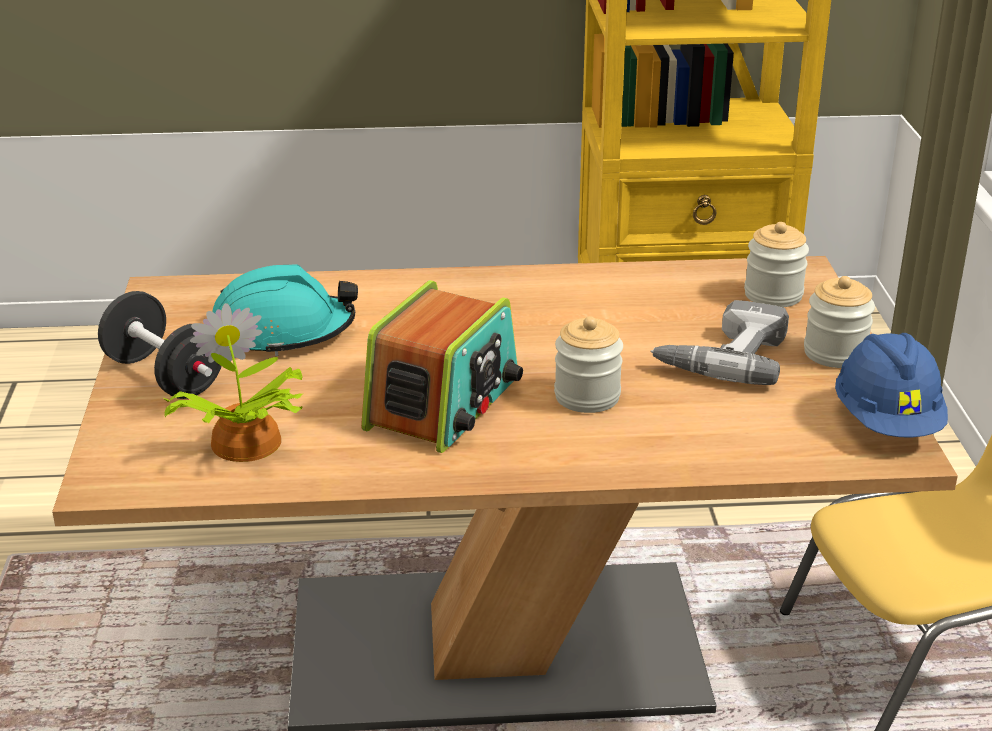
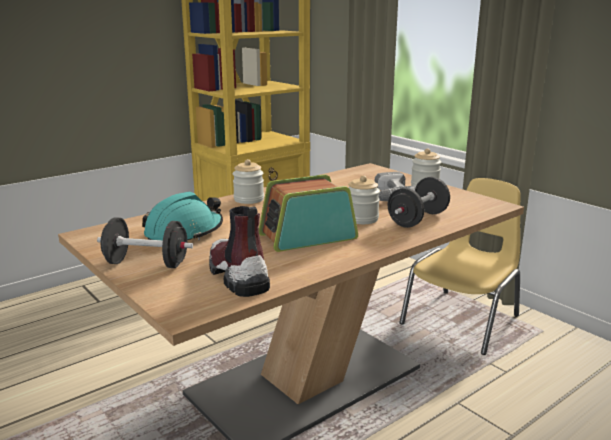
camera: 35 degrees left, 10 degrees down
potted plant [163,303,303,462] -> boot [209,206,270,297]
radio [361,280,523,453] -> radio turned 105 degrees counterclockwise [259,174,358,252]
jar [744,222,809,307] -> jar moved to [233,159,264,204]
blue hard hat [835,333,948,438] -> none
none -> black dumbbell [388,177,450,228]

